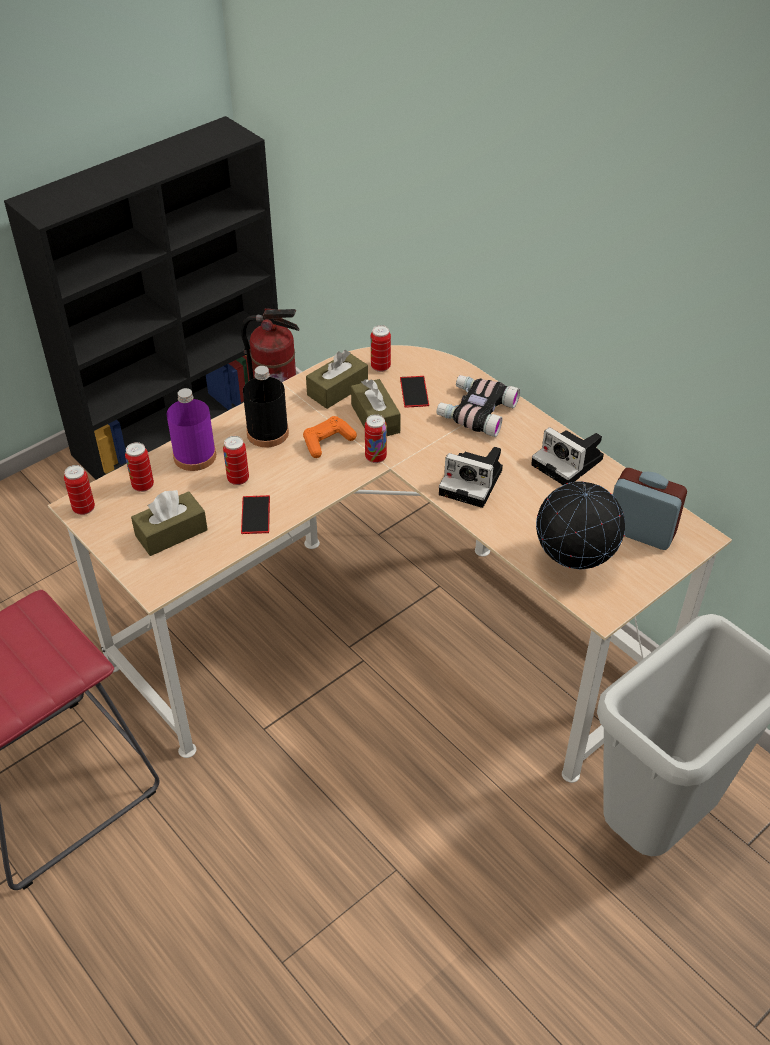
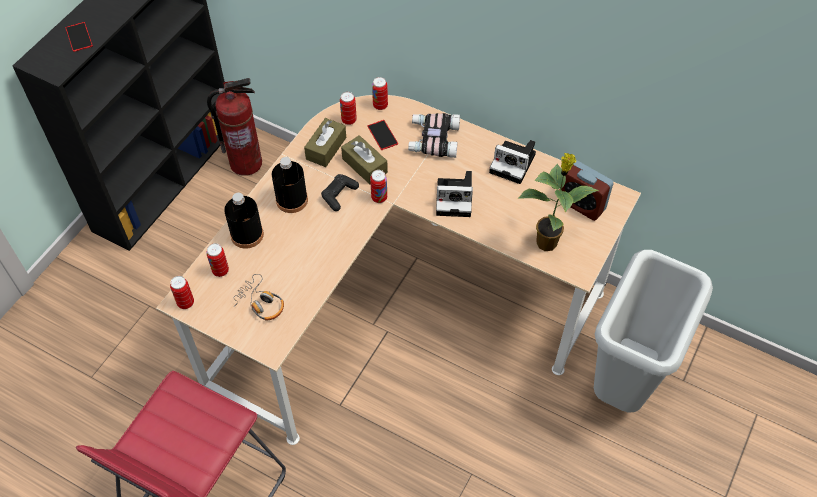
camera: 20 degrees left, 10 degrees up
brown tissue box [131,490,208,556] -> headphones [233,274,284,320]
purple bottle [167,388,216,471] -> black bottle [224,193,264,249]
can [223,436,249,485] -> can moved to [372,77,388,110]
phone [241,495,270,534] -> phone moved to [65,22,93,52]
orange game controller [303,416,357,458] -> black game controller [321,174,359,211]
globe [536,482,625,569] -> potted plant [518,153,599,251]
alarm clock [613,468,687,550] -> alarm clock turned 150 degrees counterclockwise [560,160,614,221]

